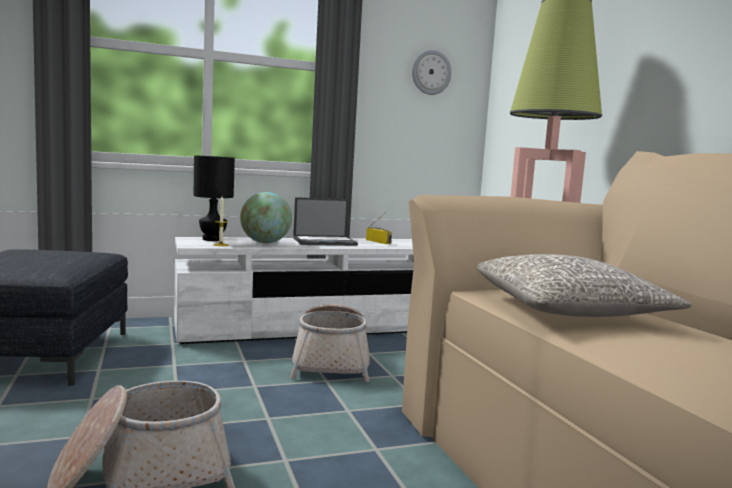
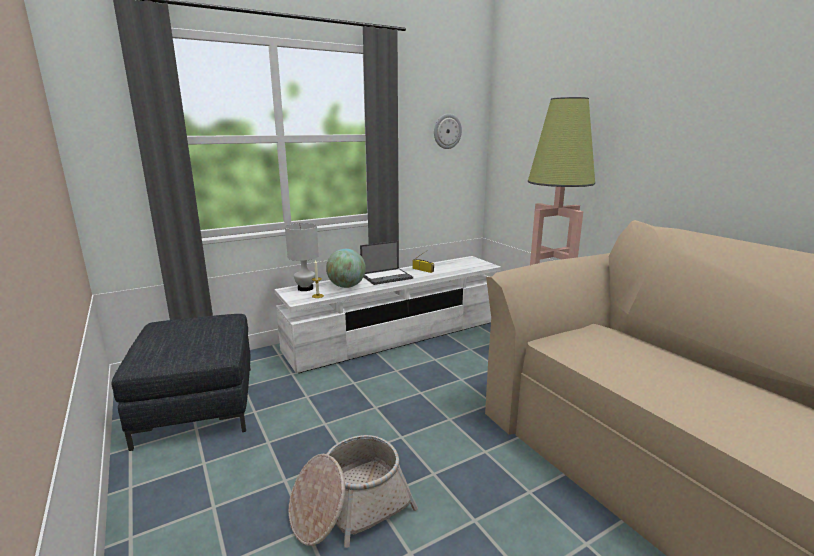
camera: 10 degrees left, 10 degrees up
black table lamp [194,155,235,241] -> white table lamp [285,223,319,291]
basket [290,304,370,382] -> none
grey pillow [477,254,692,317] -> none

